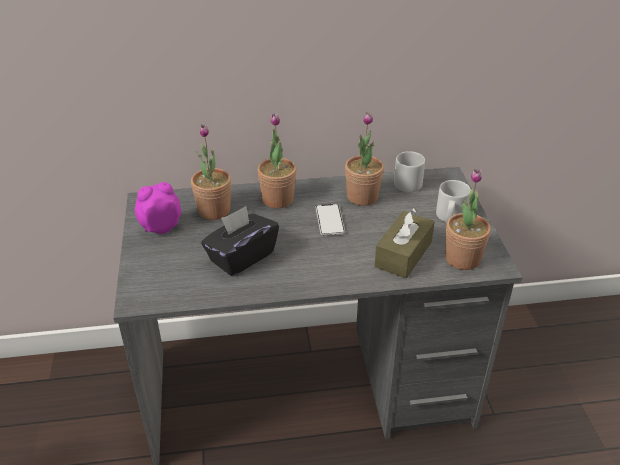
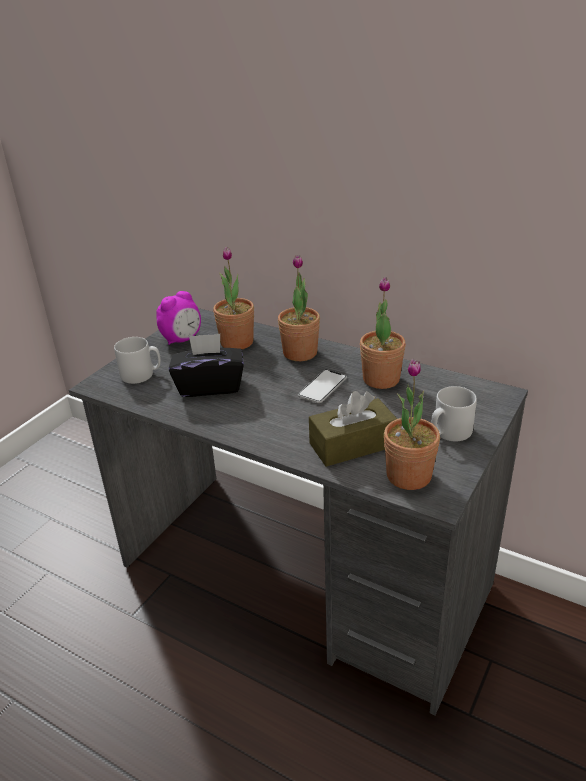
camera: 40 degrees right, 5 degrees down
alarm clock [135,182,181,234] -> alarm clock turned 120 degrees clockwise [156,291,201,345]
grey mug [394,151,425,192] -> grey mug moved to [114,337,161,384]

